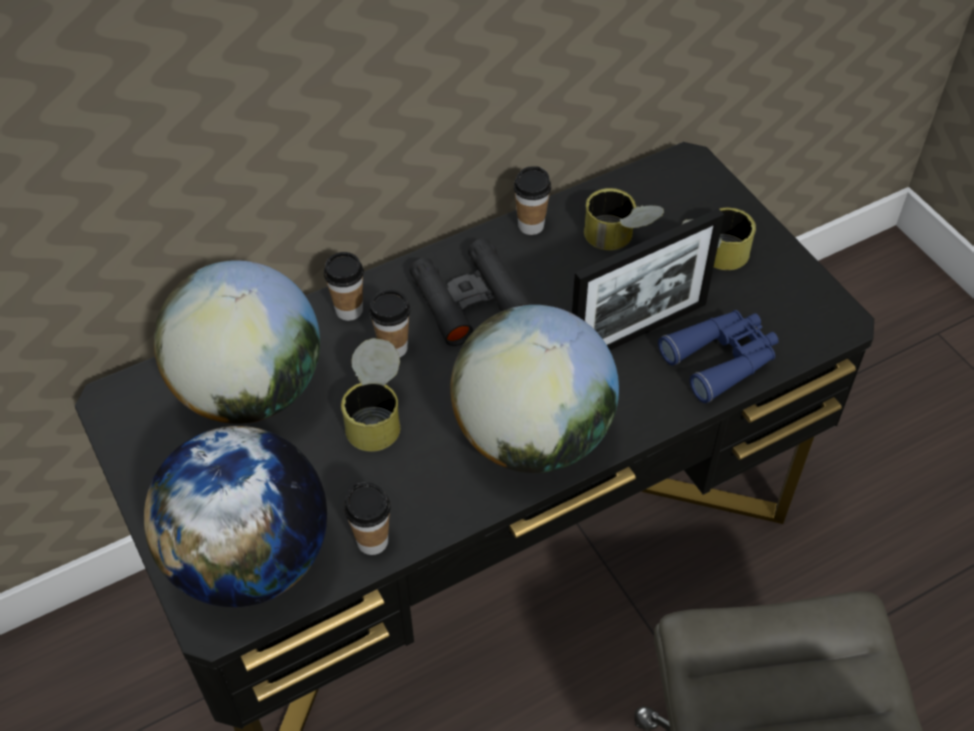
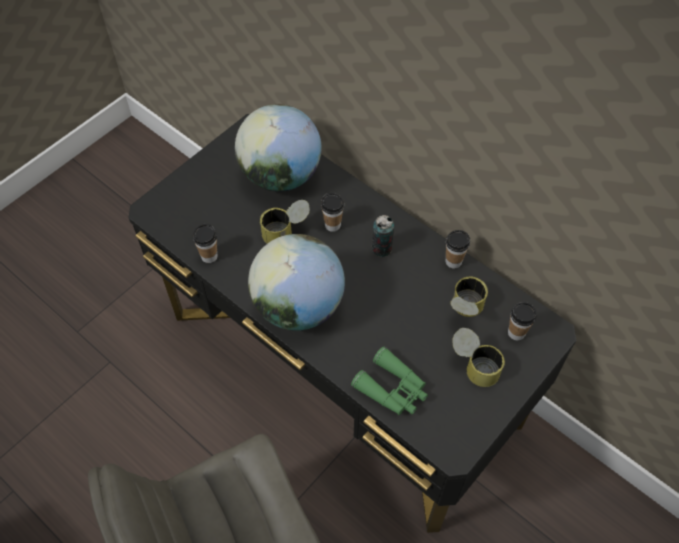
camera: 70 degrees right, 5 degrees up
globe [144,426,327,607] -> none
cup [324,252,364,321] -> cup moved to [508,302,537,340]
black binoculars [410,239,531,346] -> can [372,215,394,257]
picture frame [572,209,724,350] -> none
blue binoculars [658,310,779,403] -> green binoculars [351,346,428,415]

